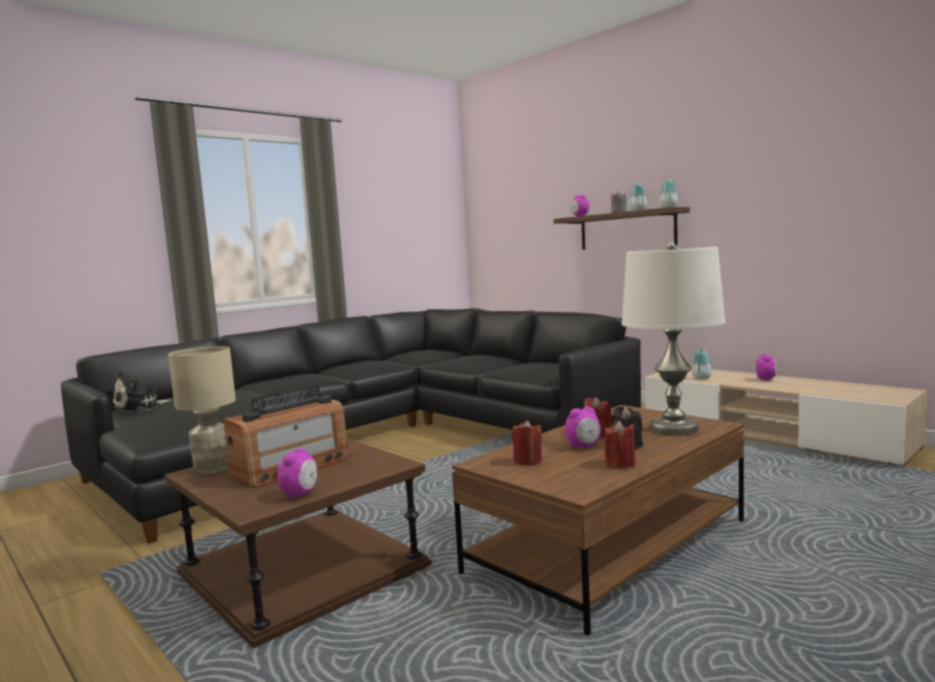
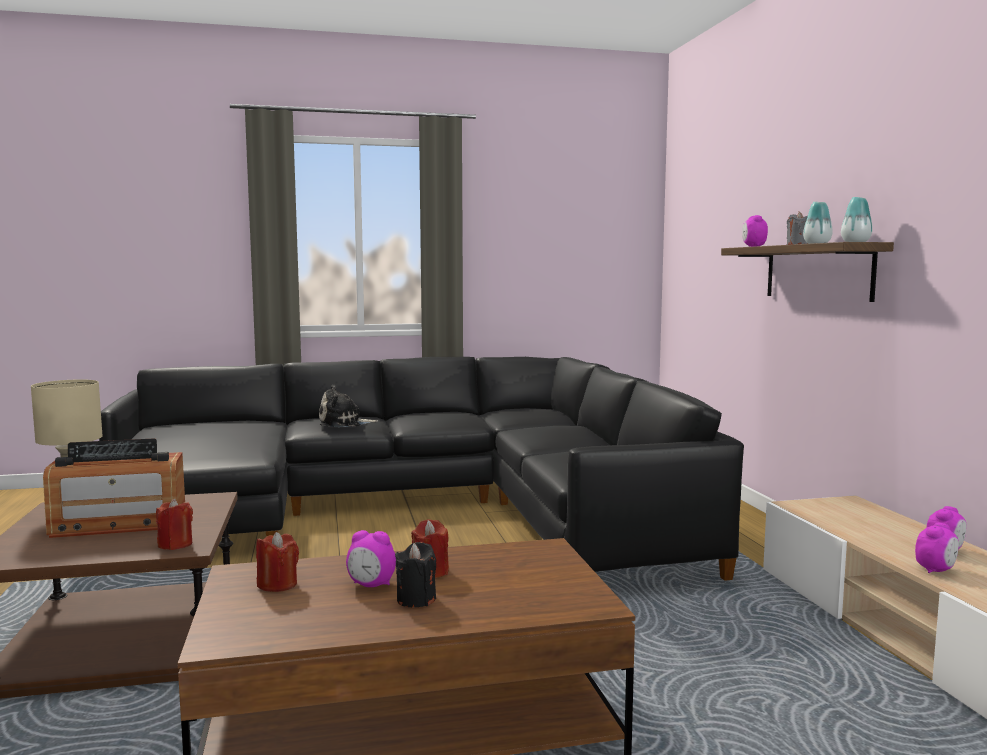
camera: 30 degrees right, 0 degrees up
plush toy [112,370,170,413] -> plush toy moved to [319,384,378,427]
alarm clock [277,448,317,500] -> alarm clock moved to [915,523,959,573]
red candle [605,421,636,468] -> red candle moved to [156,499,193,550]
white table lamp [622,242,726,436] -> none
vase [691,349,712,380] -> none

